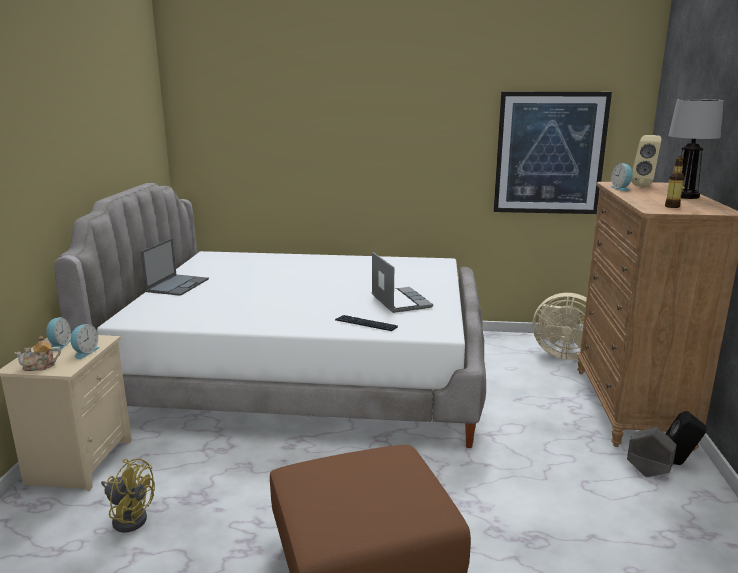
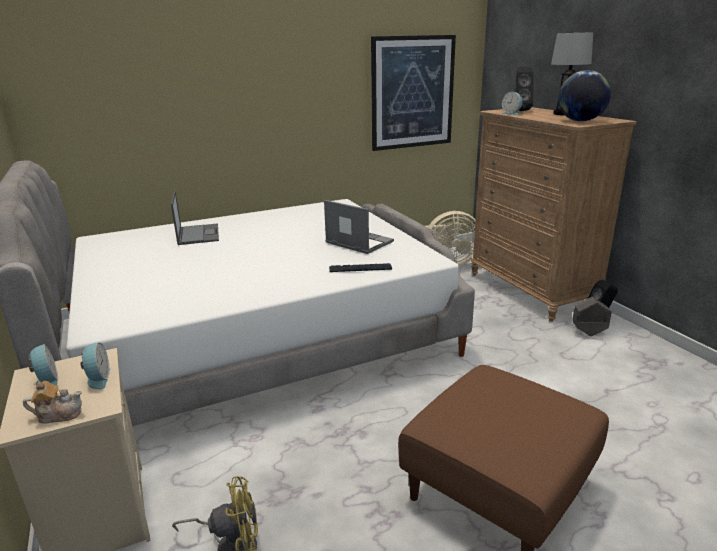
camera: 30 degrees left, 5 degrees up
teapot [15,336,61,371] -> teapot turned 135 degrees counterclockwise [23,381,82,424]
laptop [140,238,209,296] -> laptop moved to [171,191,219,245]
beige speaker [631,135,661,187] -> black speaker [515,67,534,111]
bottle [665,157,684,208] -> globe [558,70,611,121]

